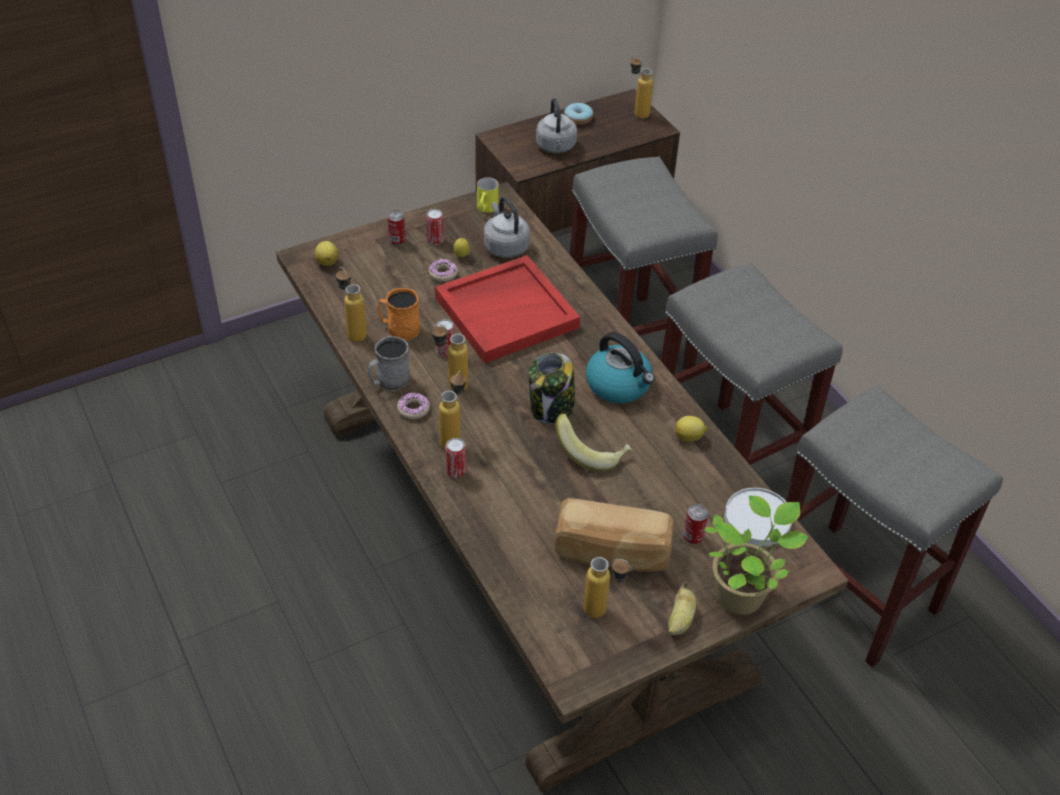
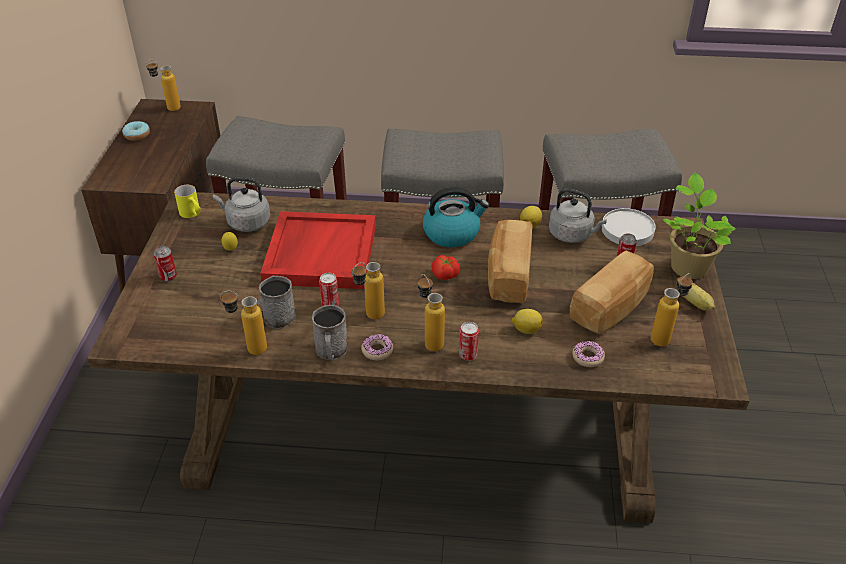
camera: 55 degrees left, 5 degrees down
lemon [315,241,338,266] -> lemon moved to [512,309,543,334]
orange mug [377,288,420,340] -> grey mug [256,276,296,329]
can [426,209,444,245] -> none
donut [429,259,458,282] -> donut moved to [572,341,605,367]
jar [529,353,575,424] -> tomato [431,255,460,280]
grey kettle [536,98,577,153] -> grey kettle moved to [549,189,607,243]
banana [555,414,631,471] -> bread [488,220,532,304]

